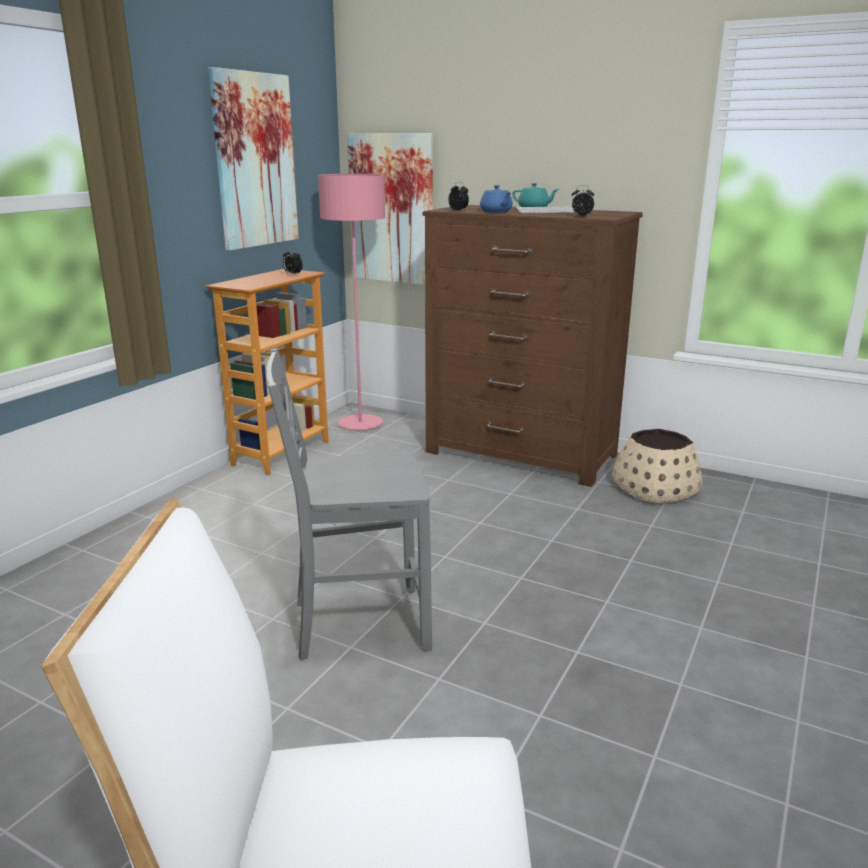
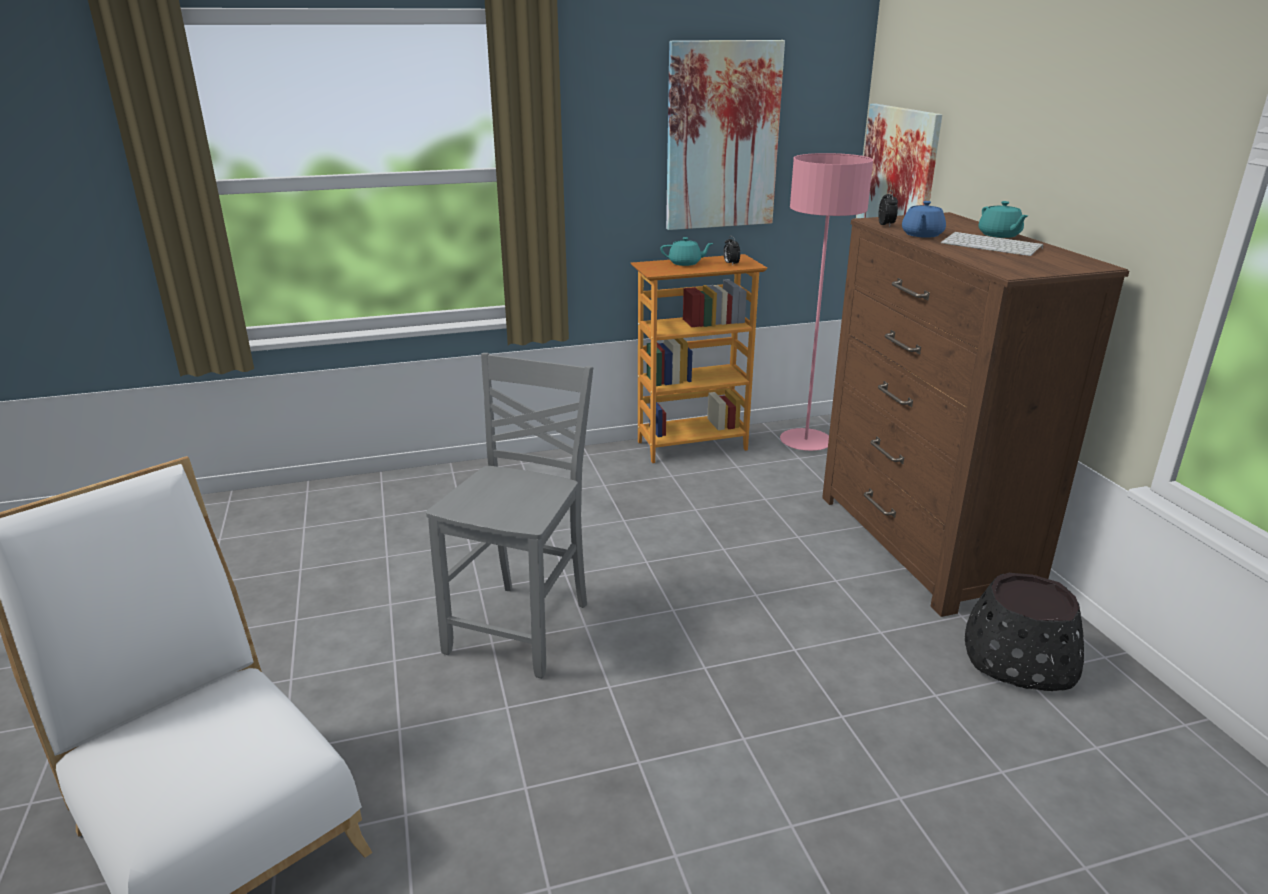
camera: 45 degrees right, 5 degrees up
grey chair [267,349,432,660] -> grey chair turned 75 degrees clockwise [426,353,593,679]
alarm clock [571,185,594,216] -> none
beige planter [613,429,702,503] -> black planter [965,573,1084,691]
none -> turquoise teapot [660,237,714,266]

